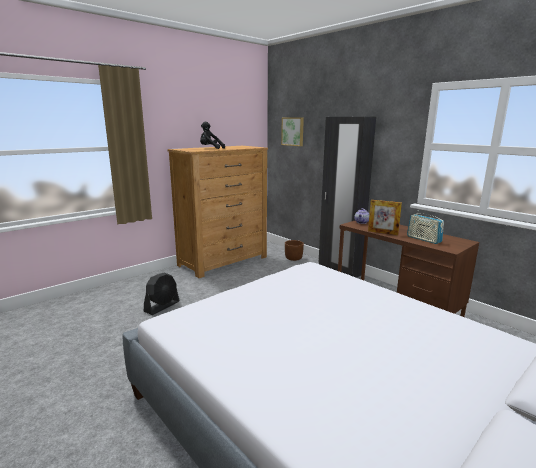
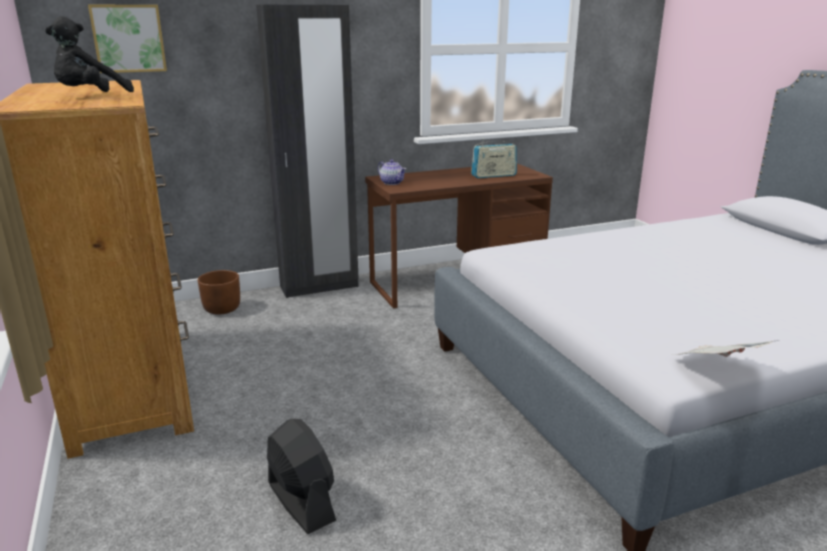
camera: 70 degrees left, 5 degrees up
picture frame [368,200,402,235] -> none
none -> newspaper [672,341,773,357]

